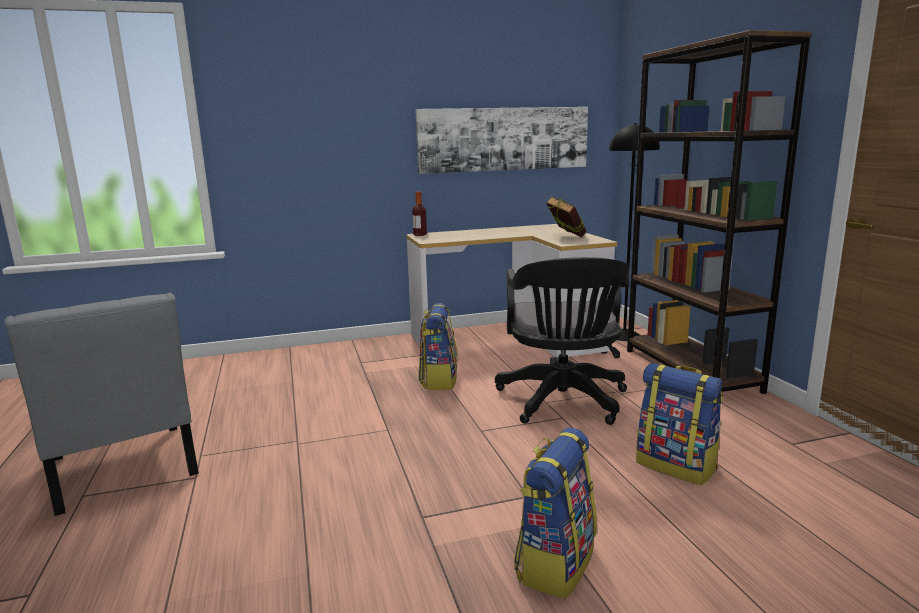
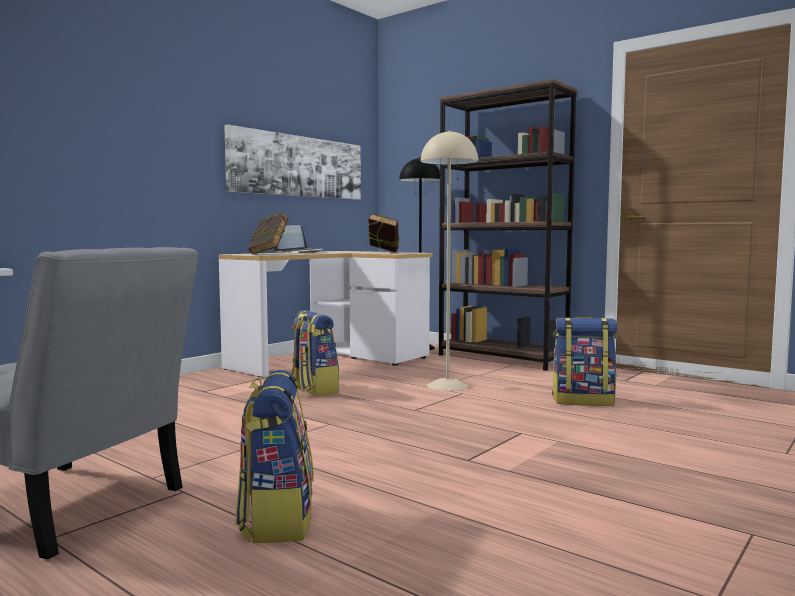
camera: 35 degrees left, 10 degrees down
bottle [412,192,427,236] -> none
black office chair [495,257,629,425] -> beige floor lamp [421,130,478,391]
backpack [514,428,597,599] -> backpack moved to [236,370,314,543]
none -> book [248,212,288,254]
none -> laptop [274,225,324,253]

